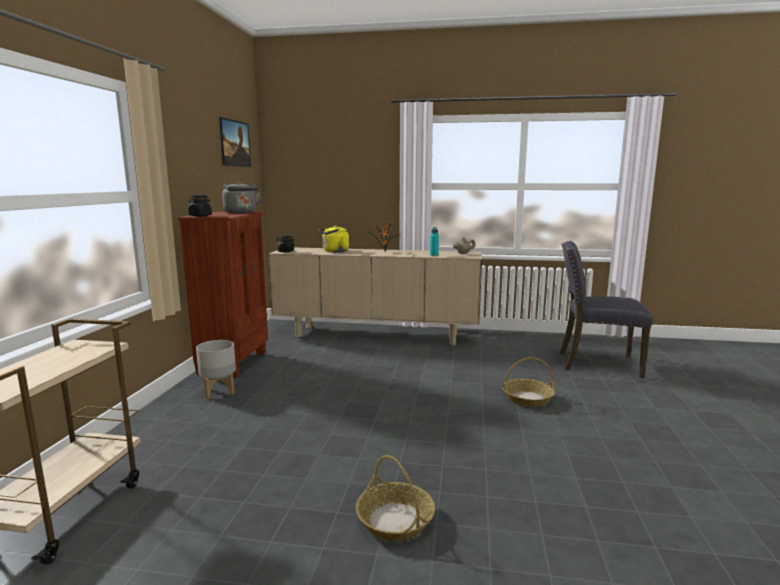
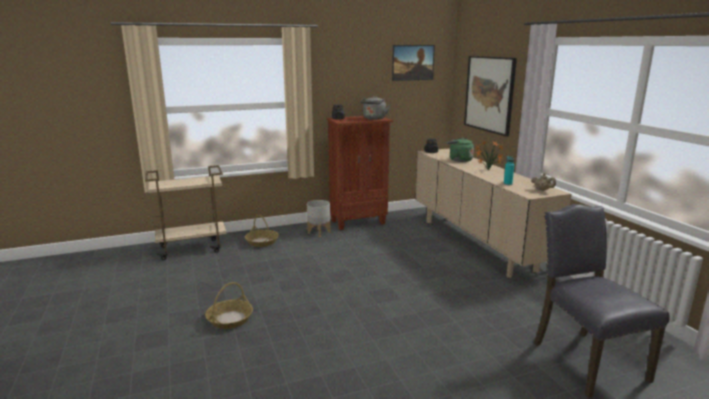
camera: 60 degrees right, 5 degrees up
yellow kettle [318,225,349,252] -> green kettle [446,138,474,162]
basket [502,357,555,407] -> basket moved to [245,215,279,247]
none -> picture [464,56,517,137]

